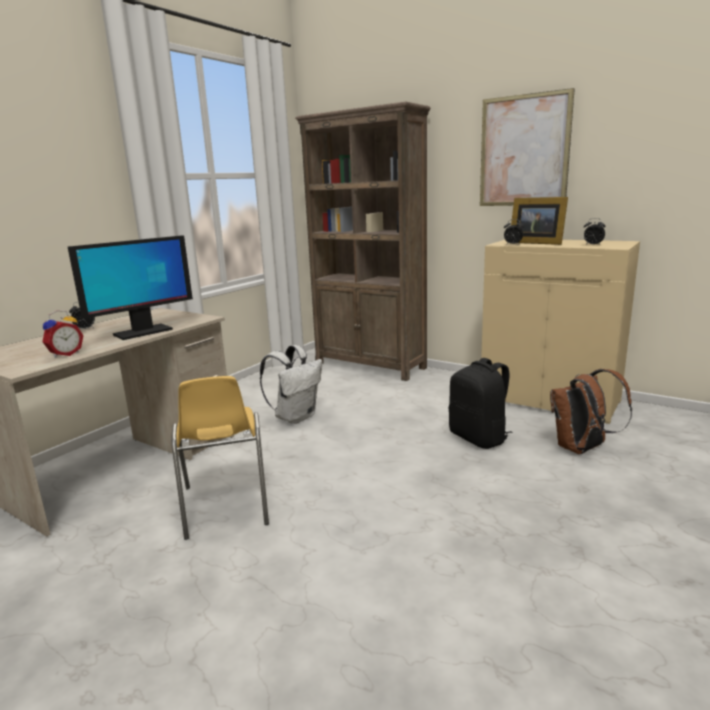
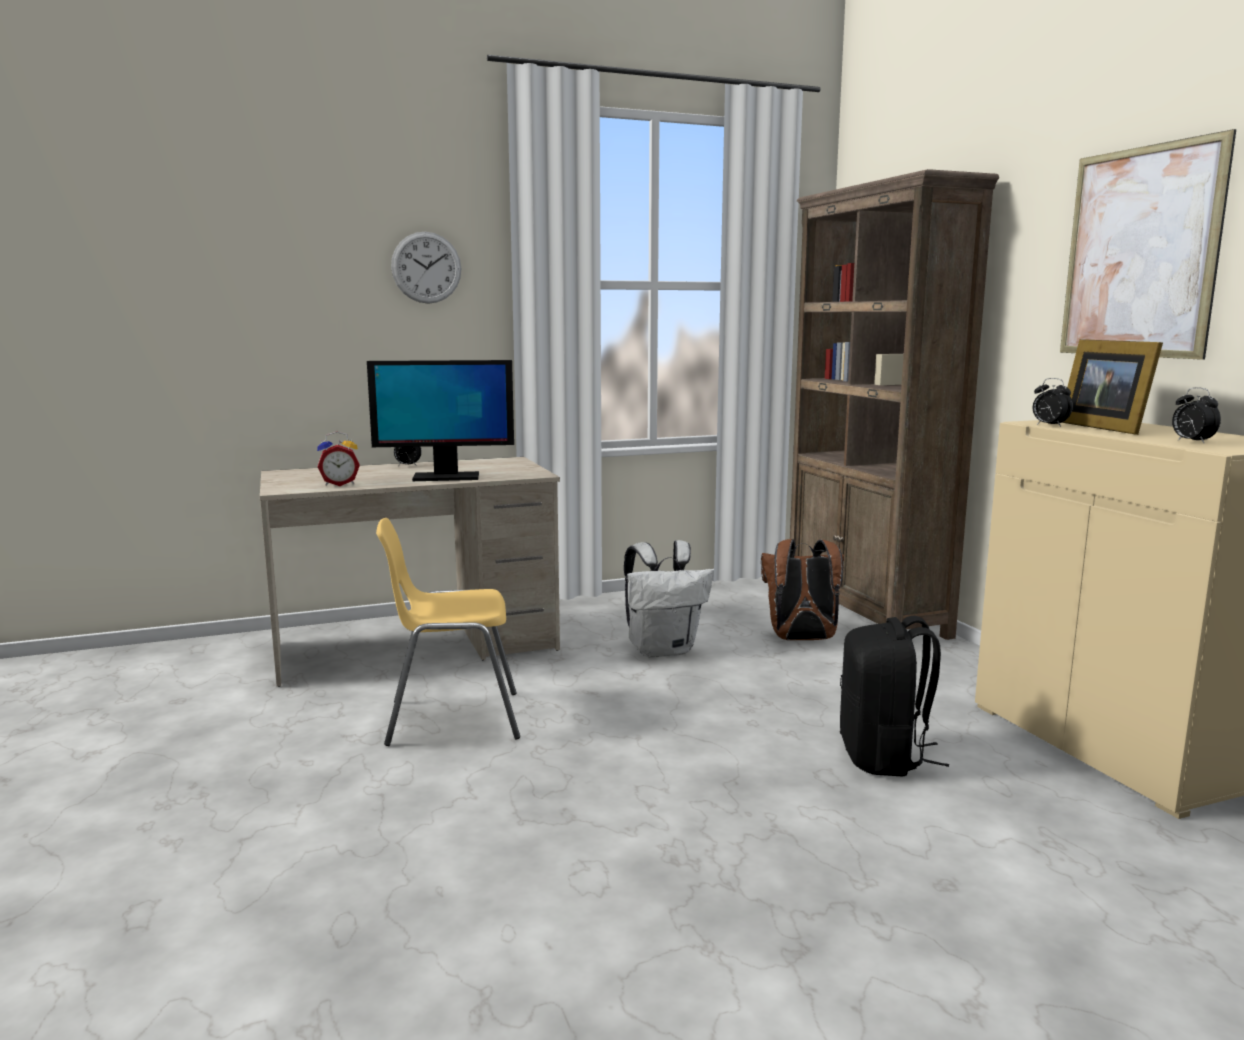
camera: 35 degrees right, 5 degrees down
yellow chair [171,376,269,540] -> yellow chair turned 60 degrees clockwise [376,518,520,746]
brown backpack [550,369,632,454] -> brown backpack moved to [761,539,844,640]
none -> wall clock [391,232,461,304]

